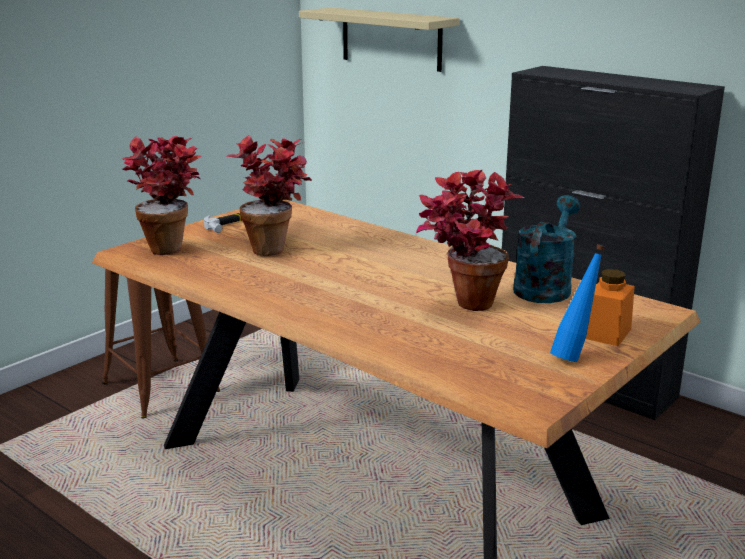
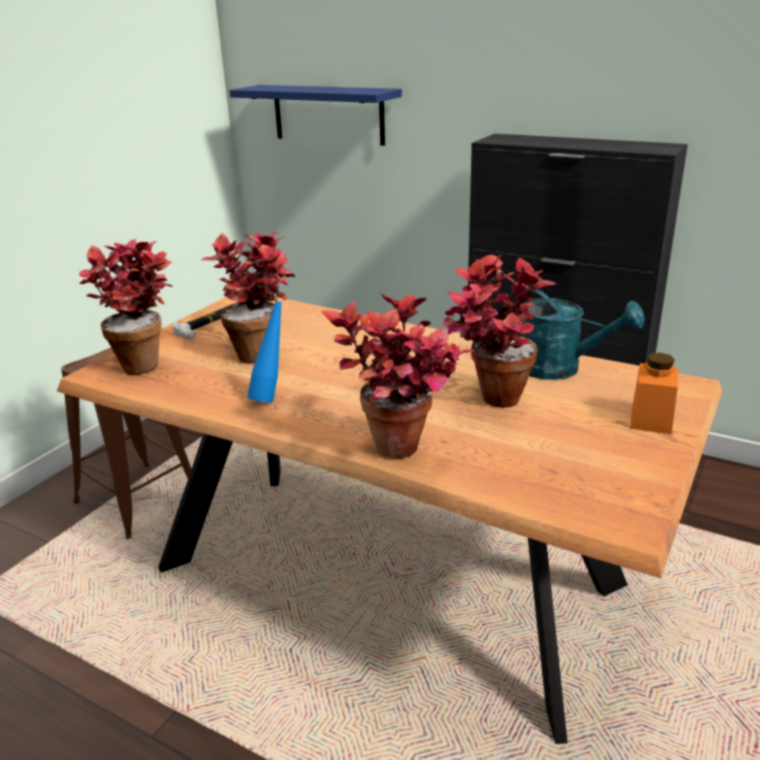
camera: 10 degrees left, 5 degrees up
beige shelf [299,7,460,72] -> blue shelf [229,85,402,146]
turquoise watering can [513,195,581,303] -> turquoise watering can turned 105 degrees clockwise [509,287,645,380]
blue bottle [550,244,605,362] -> blue bottle moved to [247,292,284,403]
none -> potted plant [322,294,475,459]

